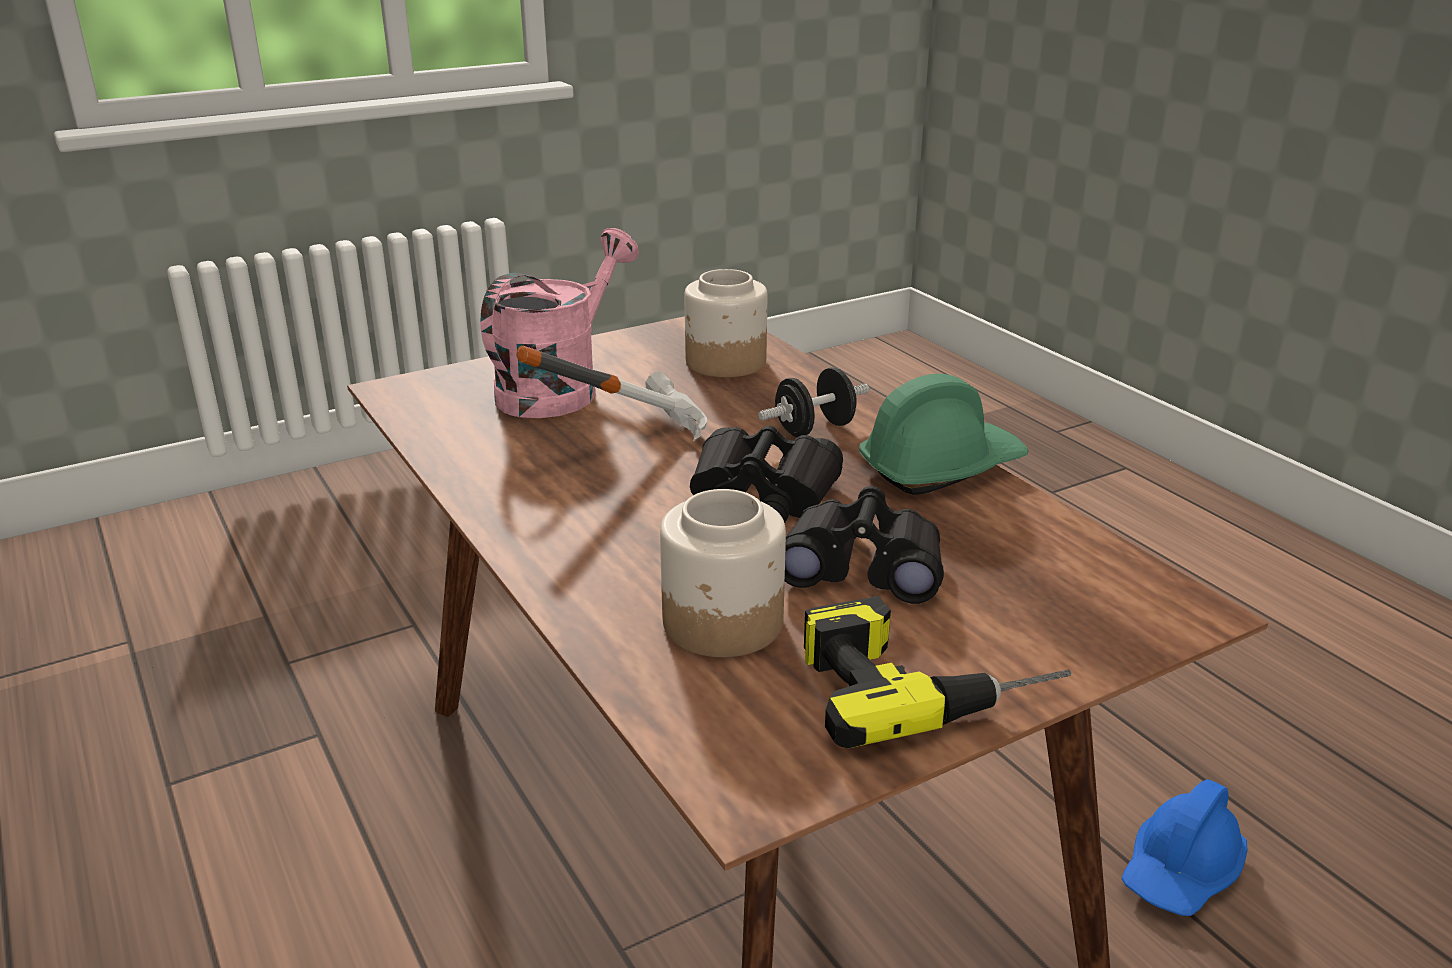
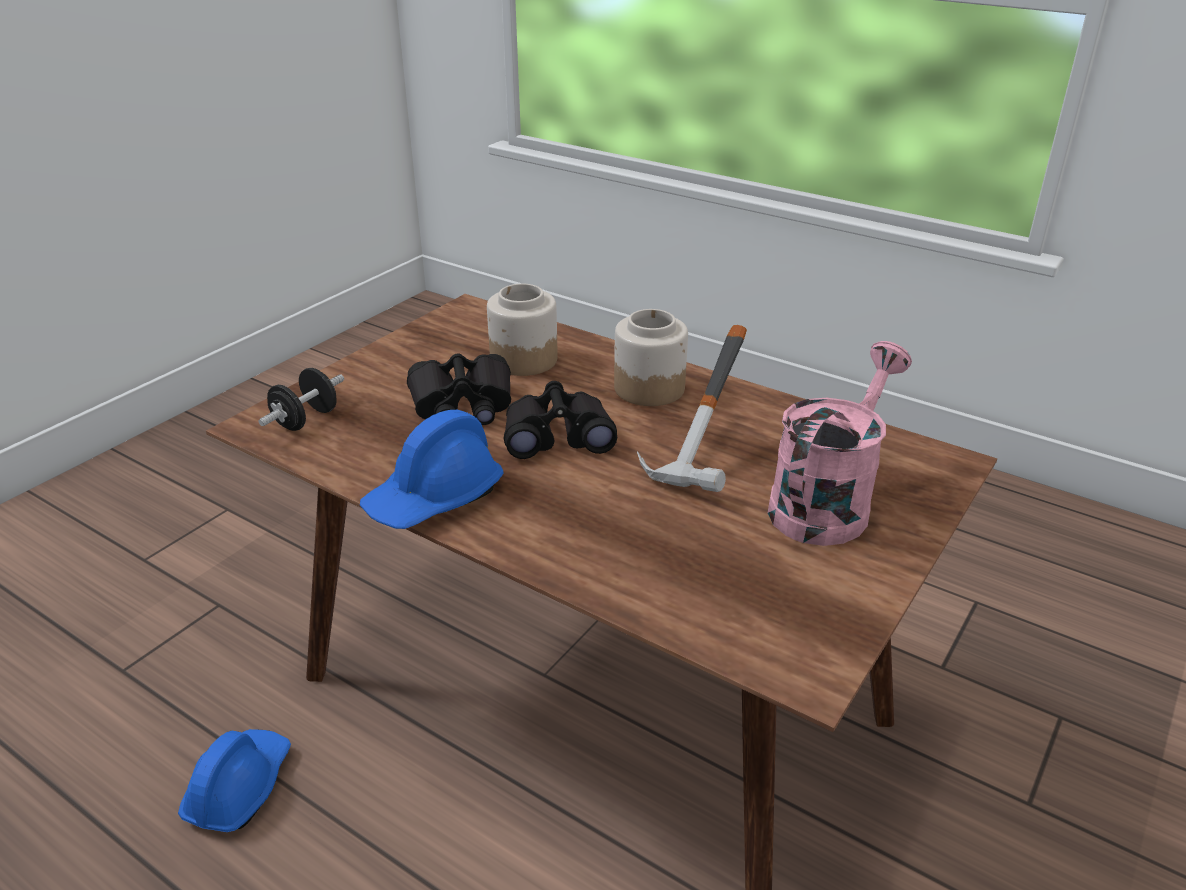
camera: 155 degrees right, 5 degrees up
pink watering can [480,228,639,418] -> pink watering can turned 150 degrees counterclockwise [768,341,912,546]
jar [684,269,767,377] -> jar moved to [614,309,688,406]
black dumbbell [758,367,869,437] -> black dumbbell moved to [259,368,344,431]
power drill [804,596,1071,748] -> none
green hard hat [859,373,1028,495] -> blue hard hat [360,410,504,529]

